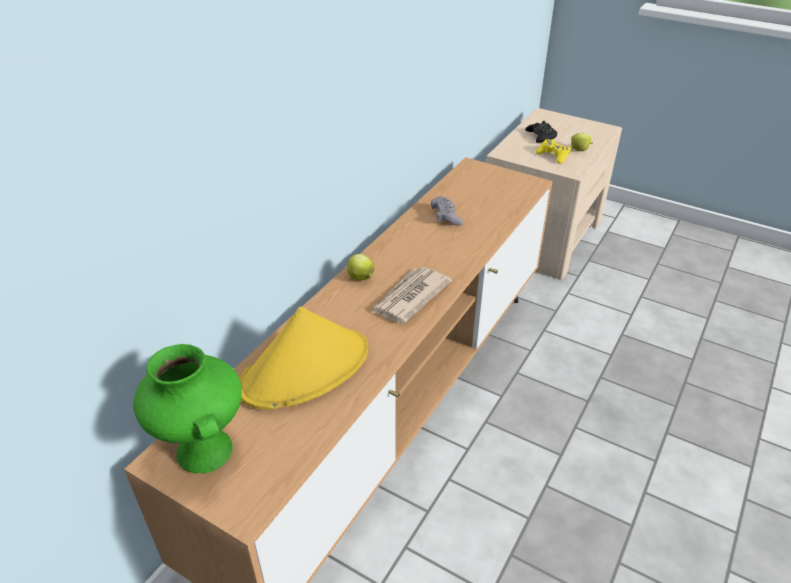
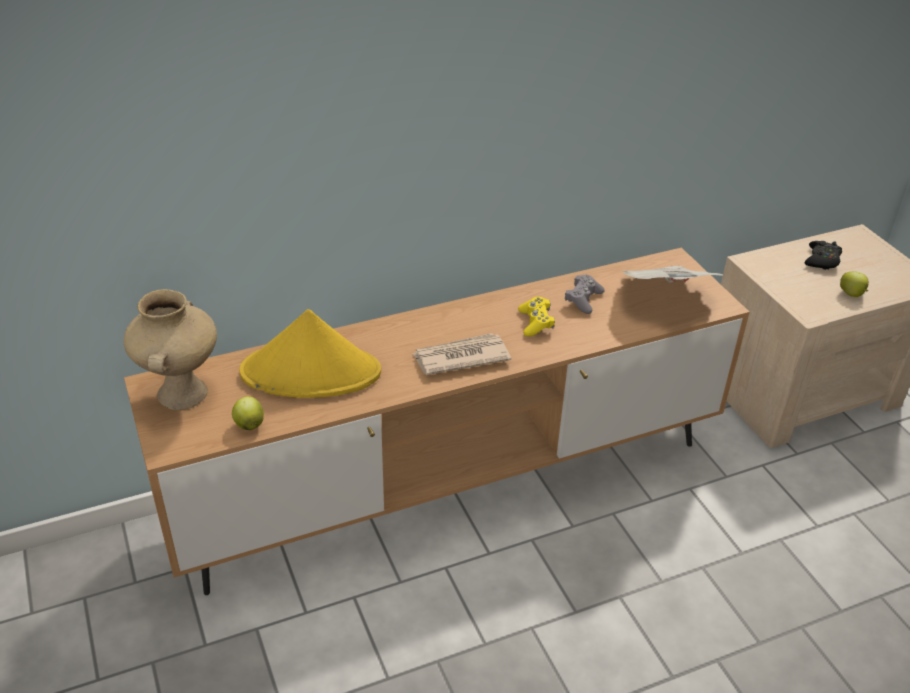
camera: 35 degrees right, 0 degrees up
green vase [133,344,242,473] -> beige vase [124,289,217,410]
apple [347,254,375,280] -> apple moved to [232,396,264,430]
yellow game controller [536,139,571,164] -> yellow game controller moved to [518,297,555,336]
none -> newspaper [622,266,724,284]

